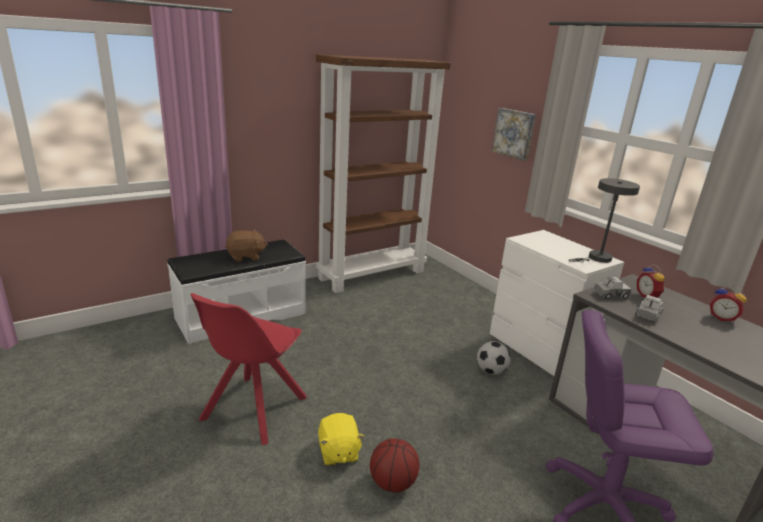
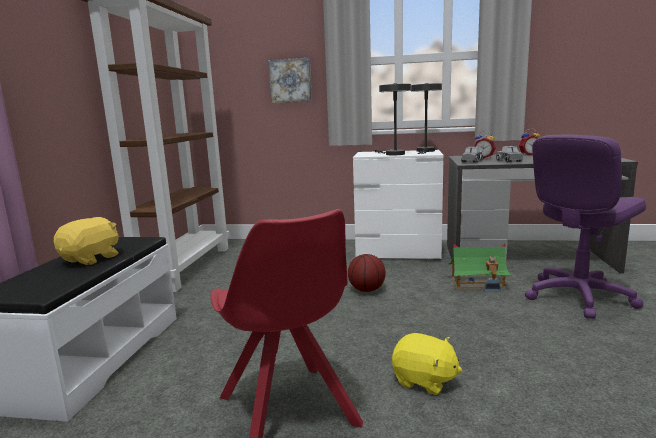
camera: 45 degrees left, 10 degrees down
brown plush toy [225,230,268,262] -> yellow plush toy [54,217,119,265]
basketball [370,438,420,493] -> basketball moved to [348,254,386,292]
football [477,341,511,375] -> none
none -> grey table lamp [374,83,411,155]
none -> toy house [448,243,511,291]

